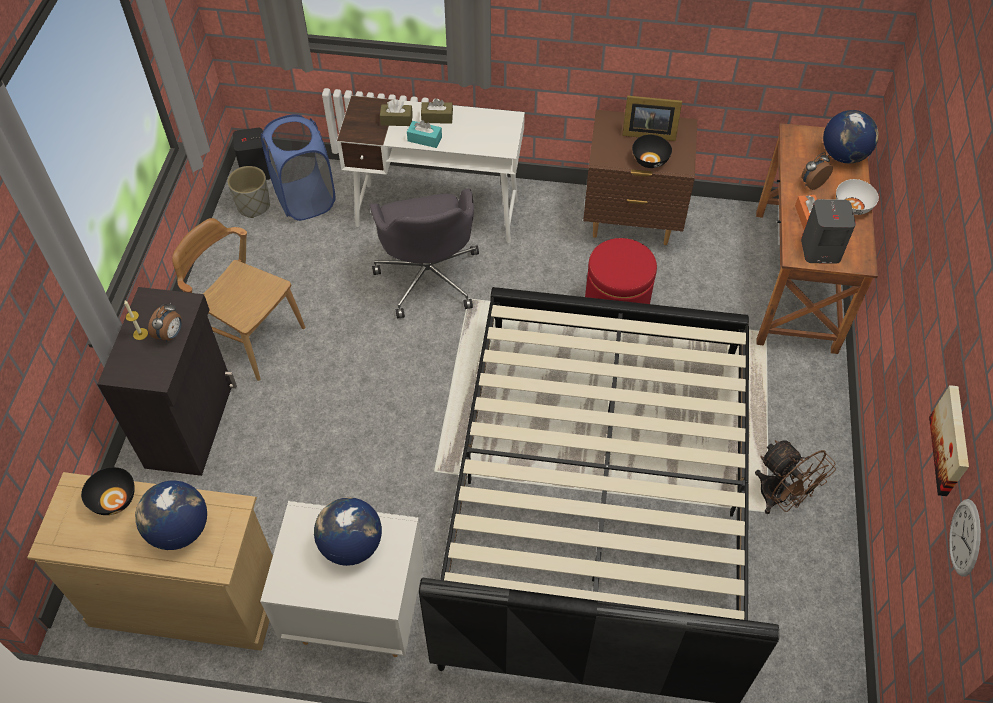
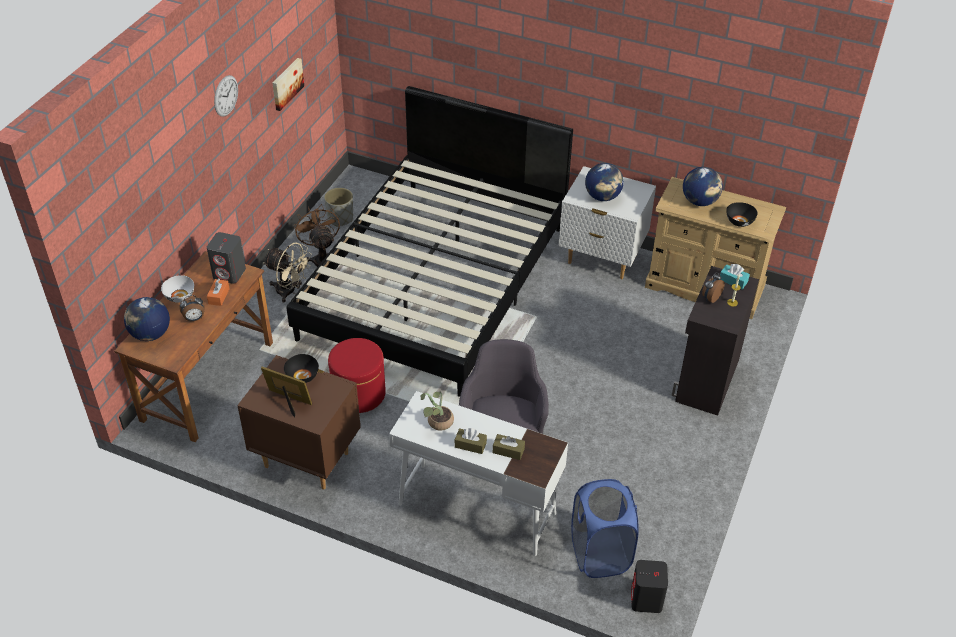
camera: 165 degrees left, 10 degrees down
brown chair [172,218,305,381] -> none
grey planter [227,166,270,218] -> grey planter moved to [324,188,353,227]
turquoise tissue box [407,120,442,148] -> turquoise tissue box moved to [719,264,750,290]
wall clock [949,499,981,577] -> wall clock moved to [214,75,238,117]
none -> beige fan [263,243,312,303]
none -> potted plant [420,391,454,431]

